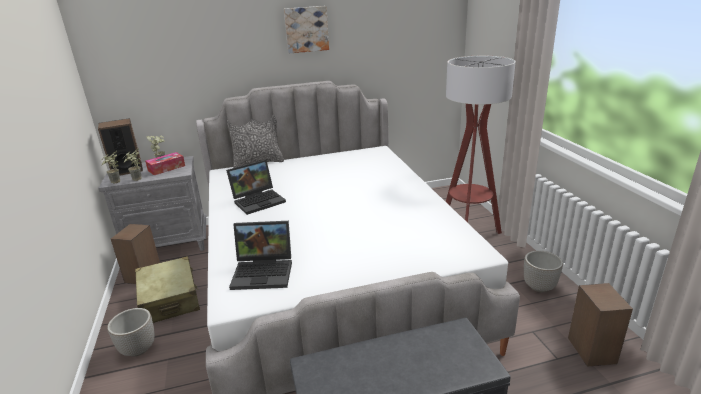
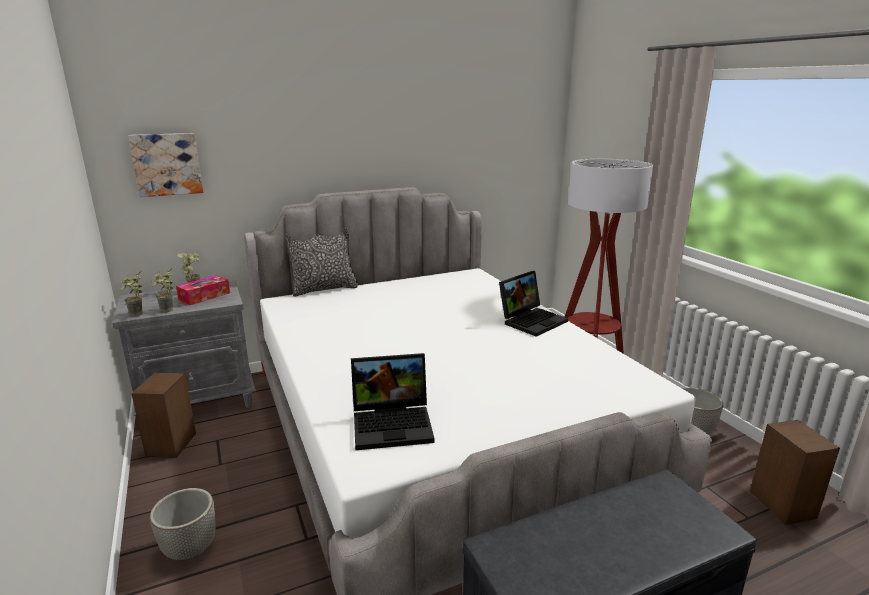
camera: 10 degrees left, 5 degrees down
speaker [98,118,143,176] -> none
beige suitcase [135,256,200,323] -> none
laptop [226,160,286,215] -> laptop moved to [499,271,568,337]
picture [284,6,329,53] -> picture moved to [128,133,203,197]

